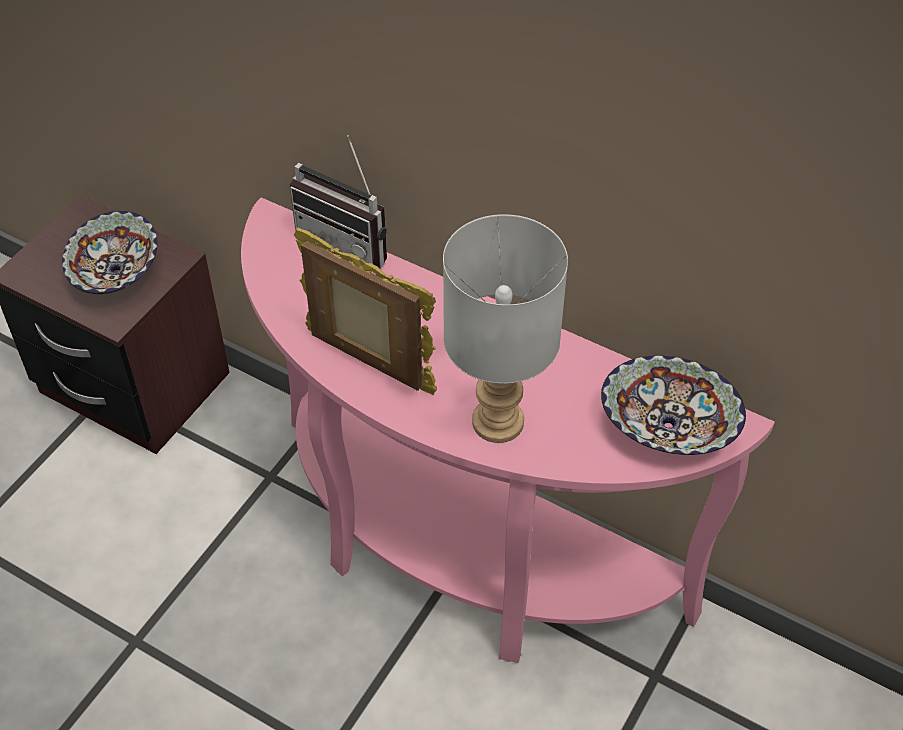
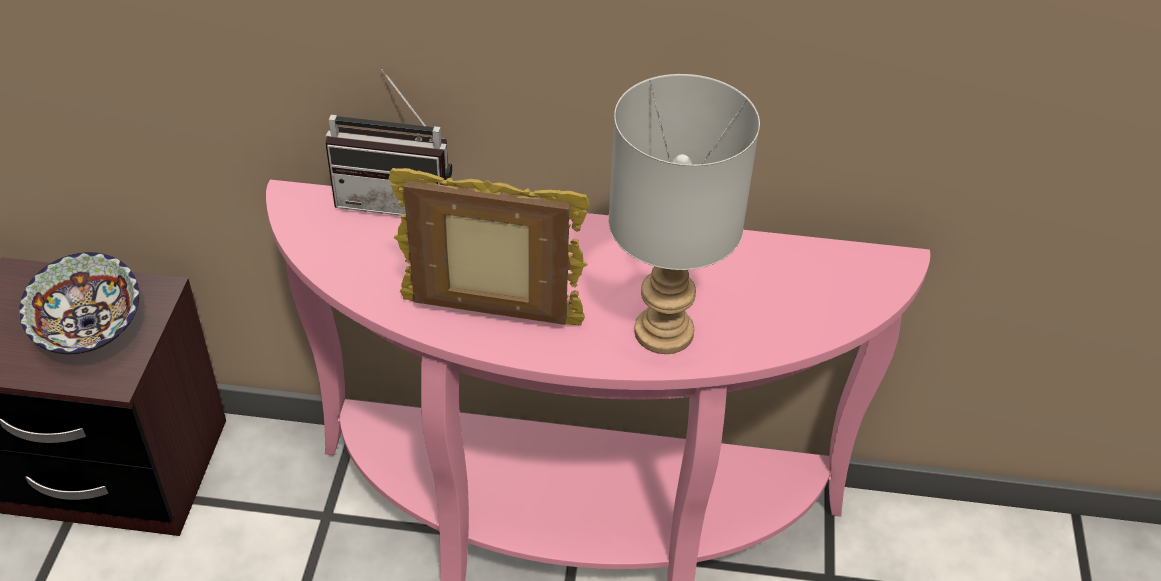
camera: 25 degrees left, 5 degrees down
bowl [601,356,746,455] -> none

